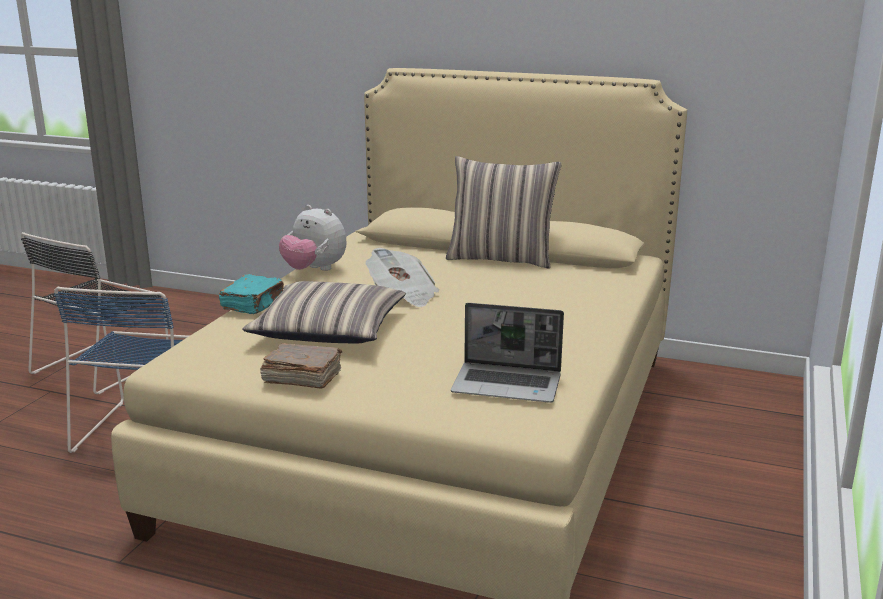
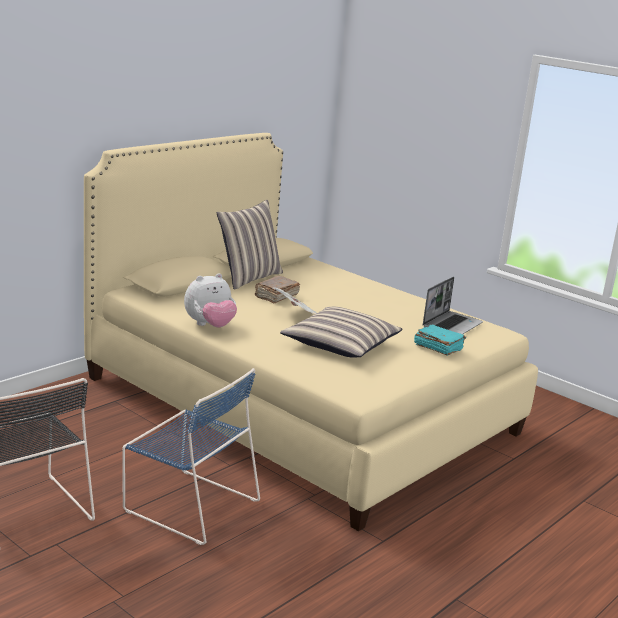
camera: 70 degrees left, 0 degrees up
turquoise book [219,274,284,314] -> turquoise book moved to [414,324,466,355]
brown book [260,343,342,389] -> brown book moved to [255,276,300,303]

